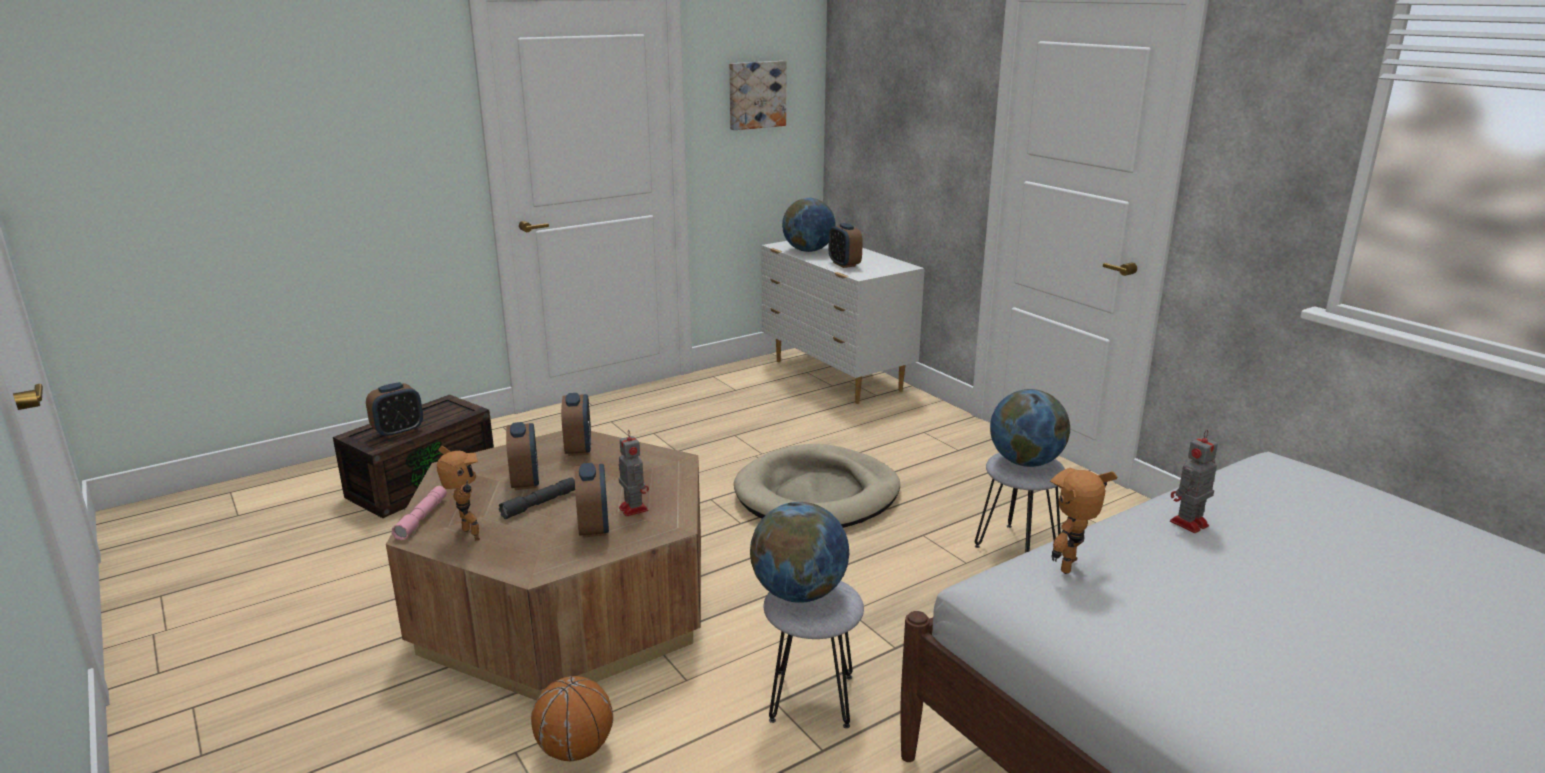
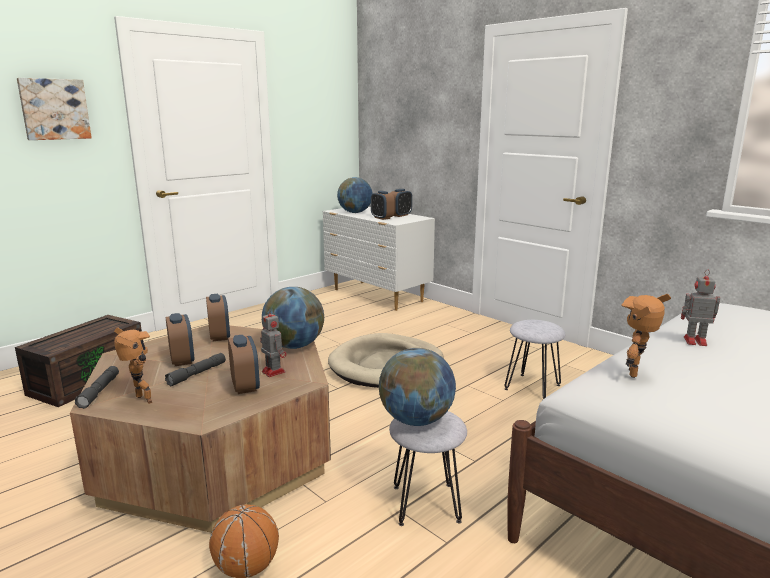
camera: 10 degrees left, 5 degrees down
alarm clock [366,382,423,438] -> alarm clock moved to [390,189,412,217]
pink flashlight [391,486,447,541] -> grey flashlight [75,366,119,409]
picture [729,61,787,130] -> picture moved to [17,78,92,140]
globe [990,389,1070,467] -> globe moved to [262,287,324,349]
toy robot [1170,430,1218,533] -> toy robot turned 60 degrees clockwise [681,269,720,346]

